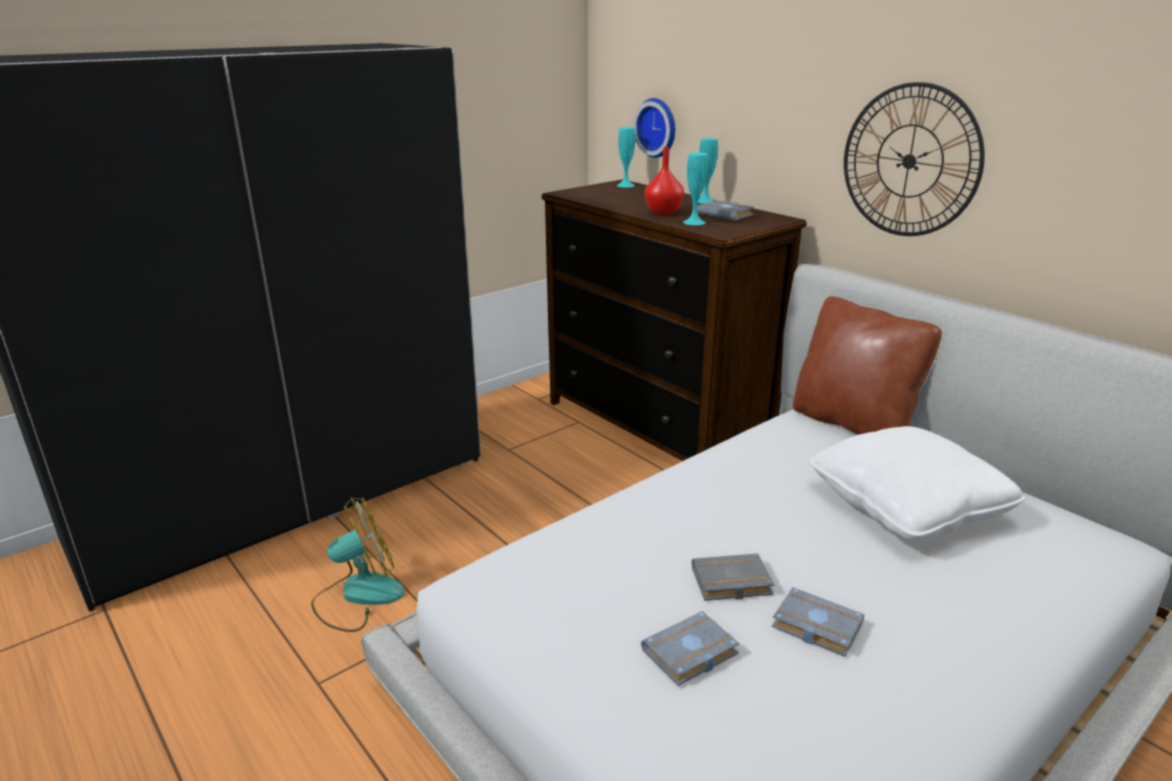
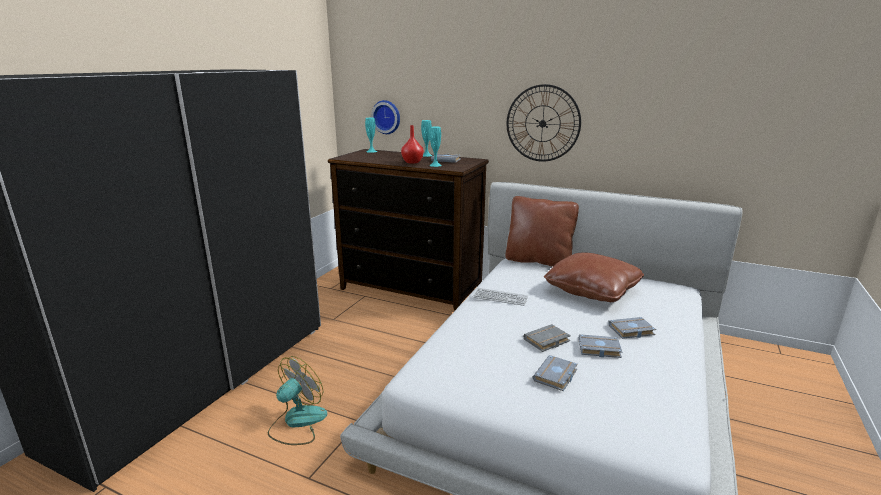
camera: 25 degrees left, 5 degrees down
white pillow [809,426,1026,541] -> brown pillow [544,253,644,302]
none -> keyboard [473,288,528,306]
none -> grey book [608,317,656,339]

